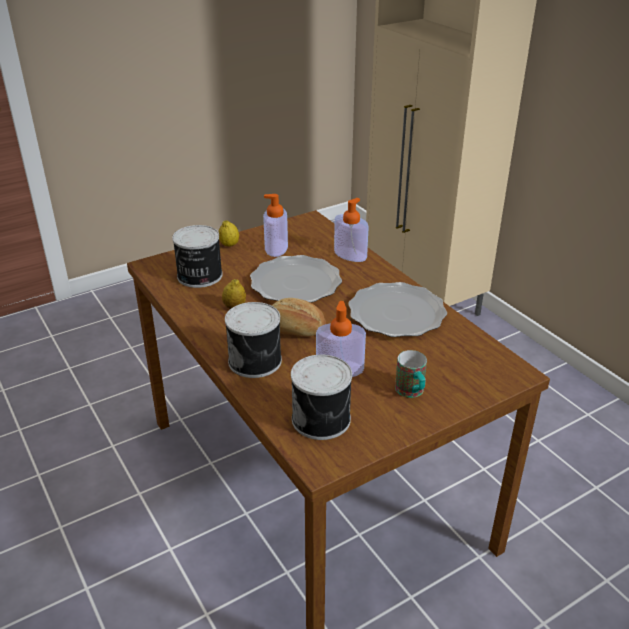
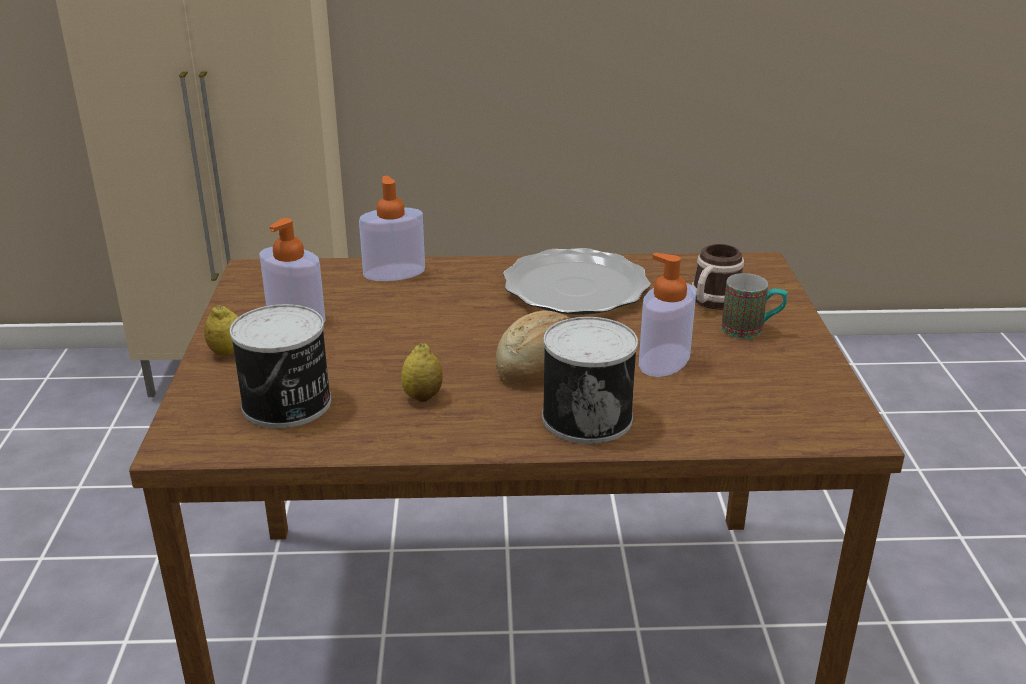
camera: 60 degrees left, 5 degrees down
plate [250,255,342,303] -> none
can [291,355,352,440] -> none
none -> mug [691,244,744,310]

